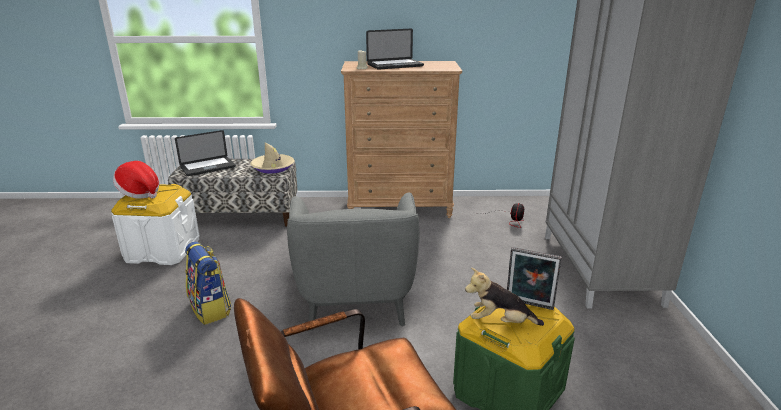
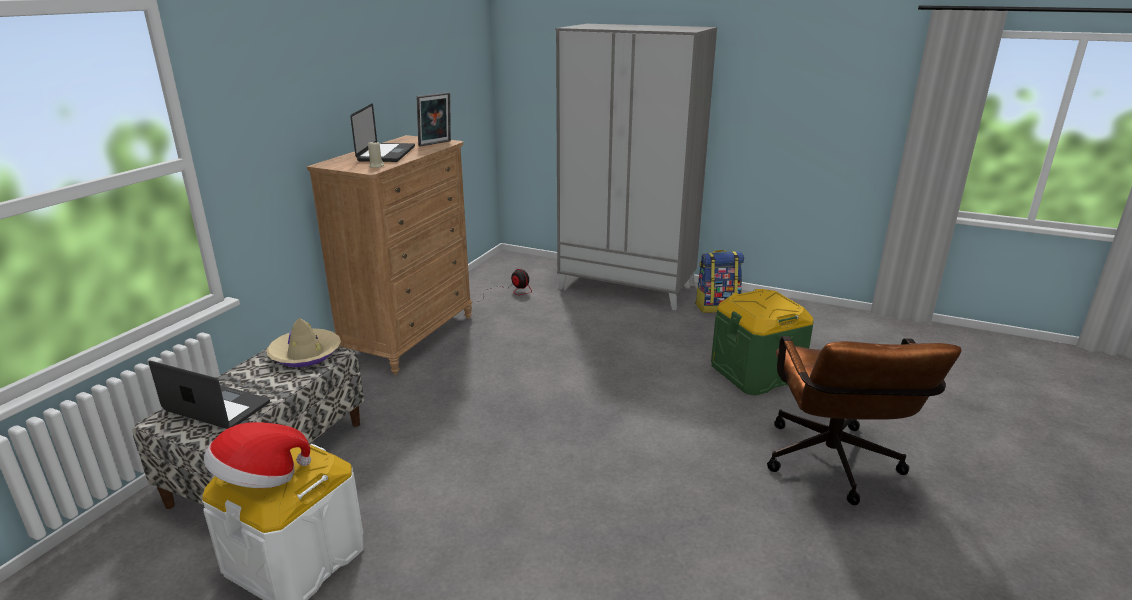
camera: 65 degrees left, 0 degrees up
laptop [175,130,236,176] -> laptop turned 60 degrees counterclockwise [149,361,270,429]
backpack [185,242,231,325] -> backpack moved to [695,250,744,313]
grey armchair [287,193,419,331] -> none
plush toy [465,268,544,326] -> none
picture frame [507,247,562,310] -> picture frame moved to [416,92,451,146]

